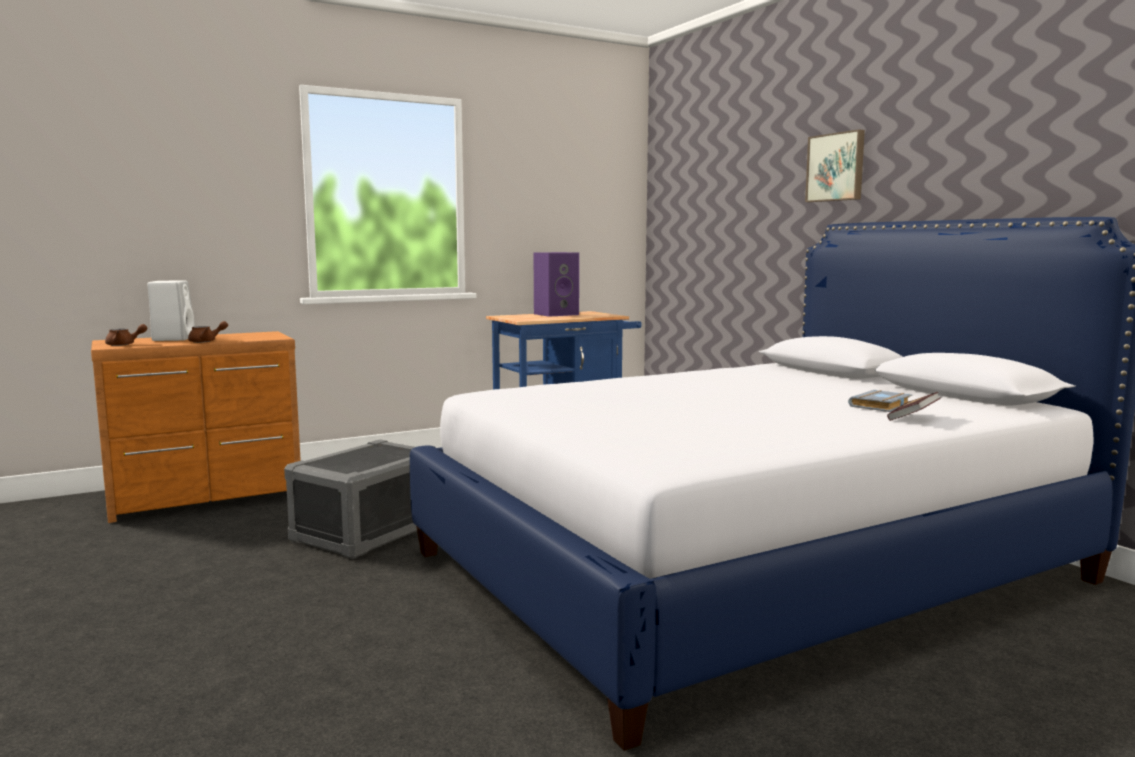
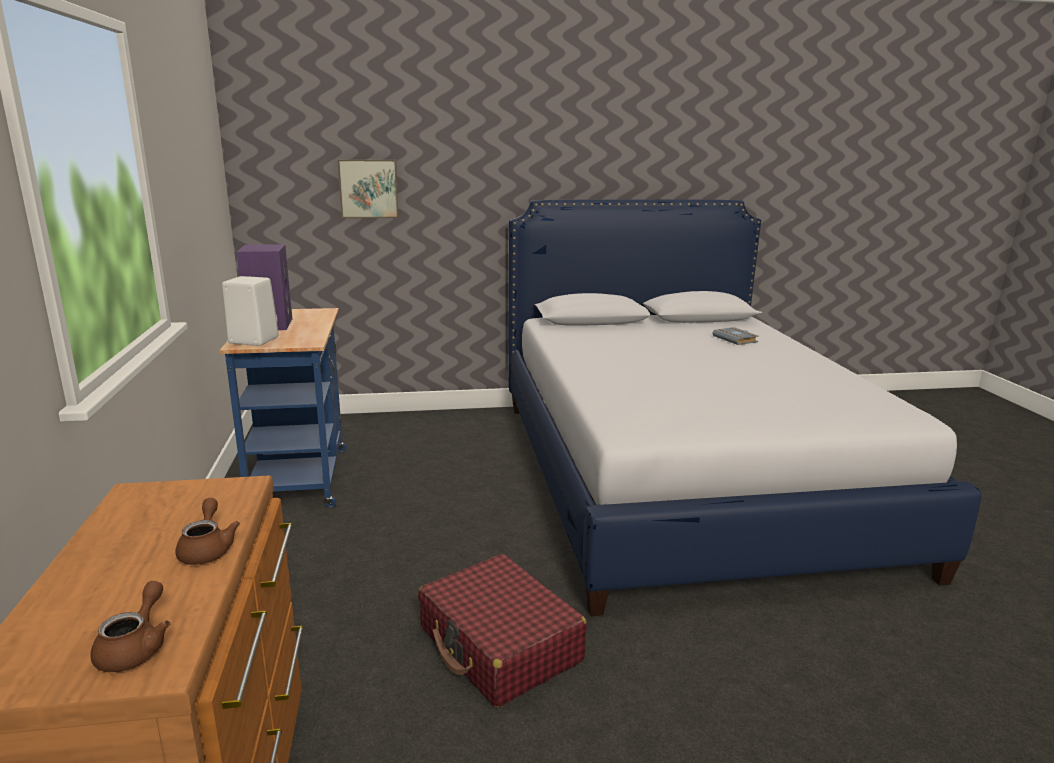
camera: 70 degrees left, 10 degrees up
white speaker [148,281,194,341] -> white speaker moved to [222,276,278,346]
grey storage box [284,439,417,559] -> red suitcase [418,554,587,708]
picture [805,130,865,202] -> picture moved to [337,159,399,218]
book [887,392,941,421] -> none

